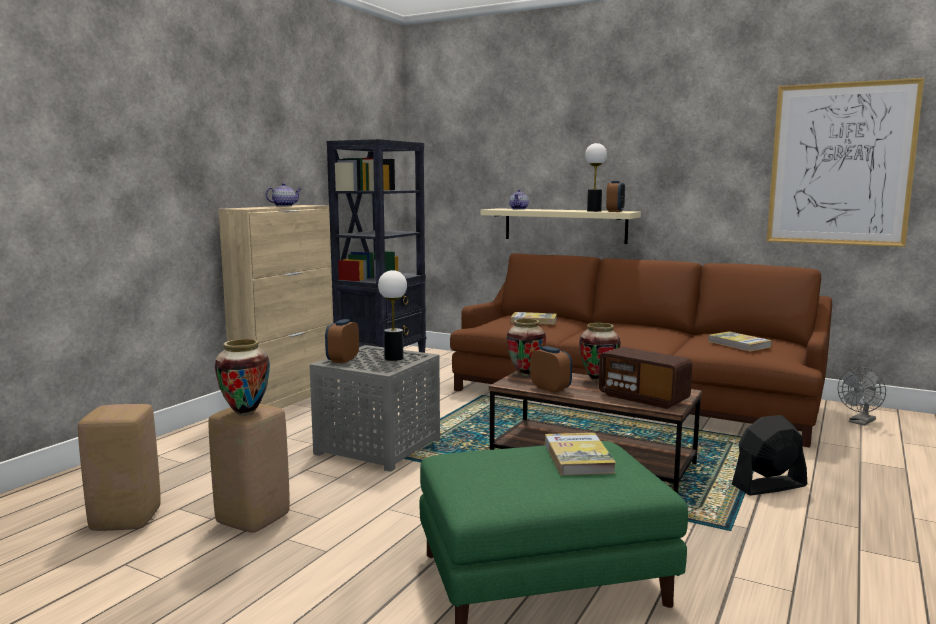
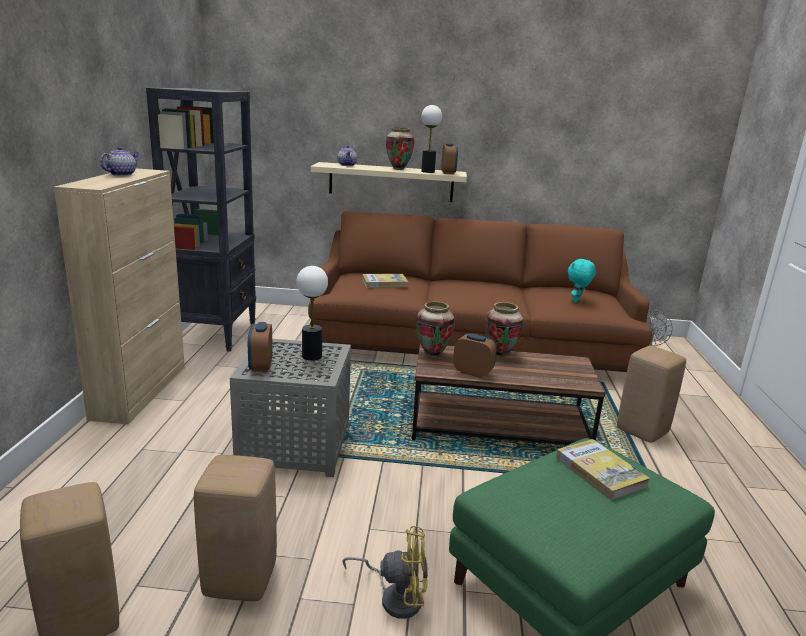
camera: 25 degrees left, 10 degrees up
vase [215,339,270,416] -> vase moved to [386,128,415,170]
radio [599,347,692,409] -> none
book [708,331,772,351] -> turquoise plush toy [568,259,596,303]
black fan [732,415,807,496] -> beige stool [617,346,686,443]
picture [766,78,924,247] -> none
none -> yellow fan [342,526,428,619]

